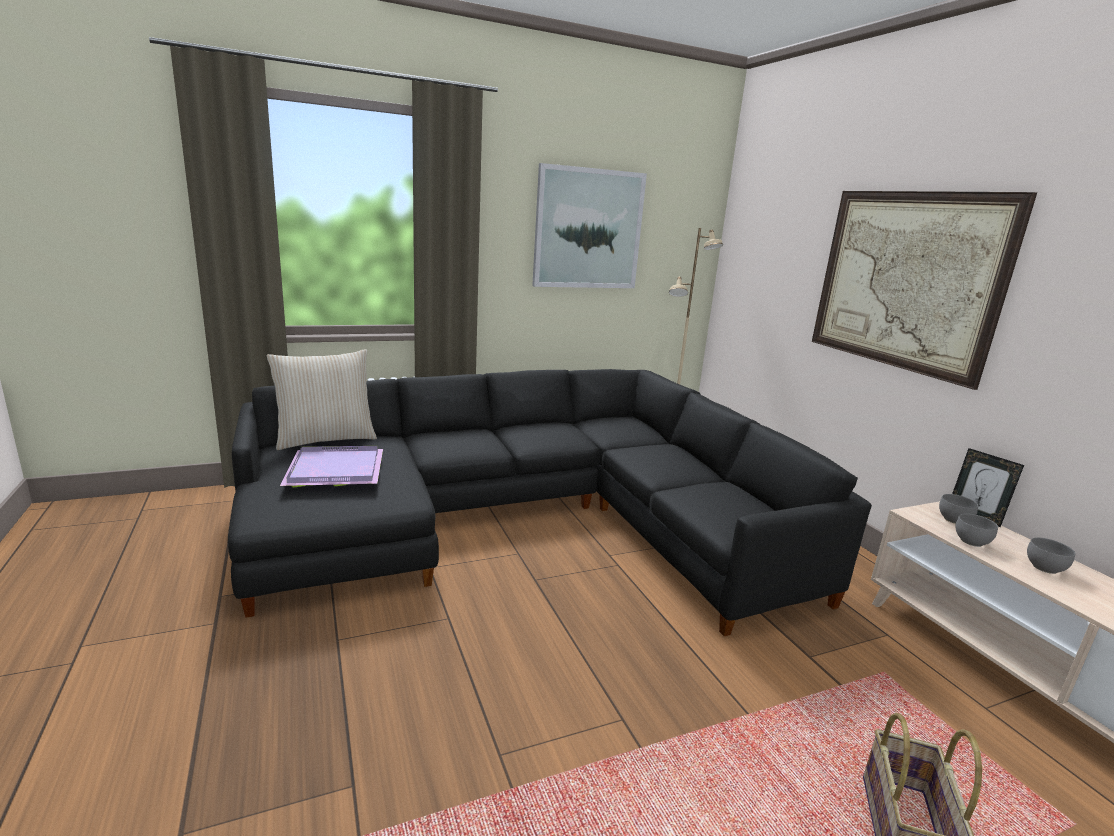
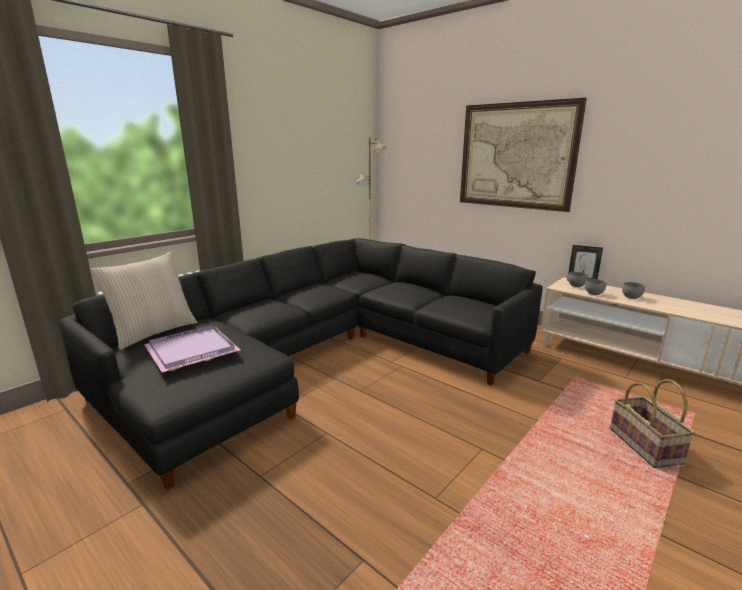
camera: 25 degrees left, 0 degrees up
picture [532,163,647,288] -> none

